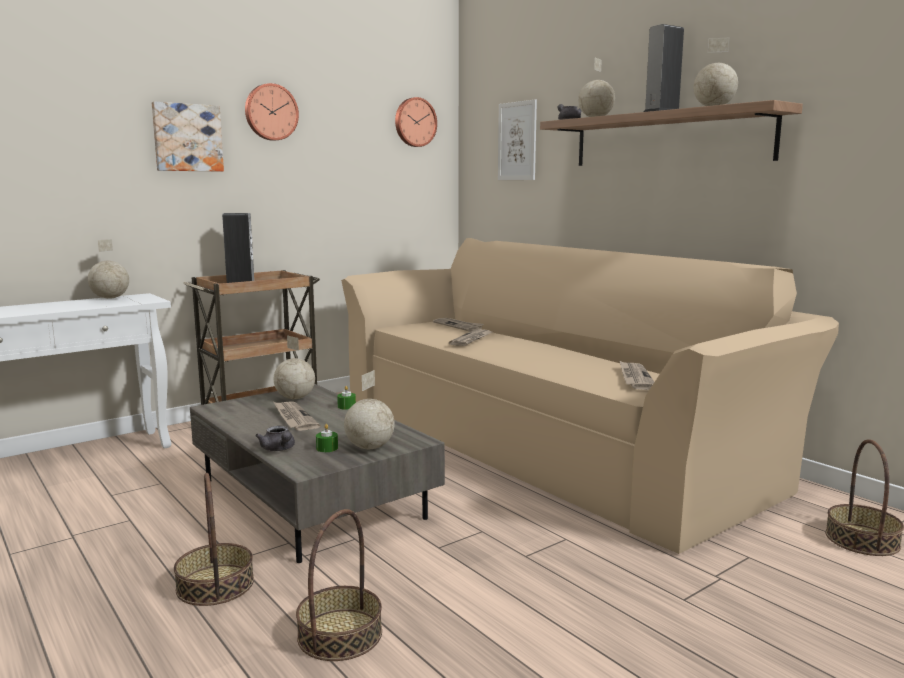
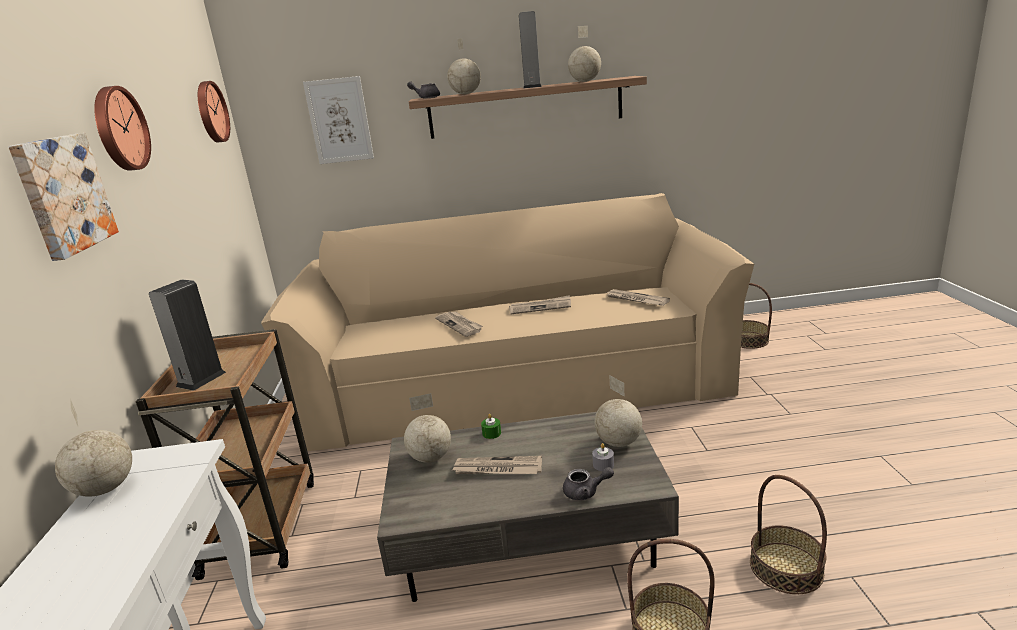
camera: 55 degrees left, 10 degrees up
green candle [316,424,338,452] -> grey candle [592,443,614,471]
newspaper [433,318,484,332] -> newspaper moved to [509,295,571,314]

